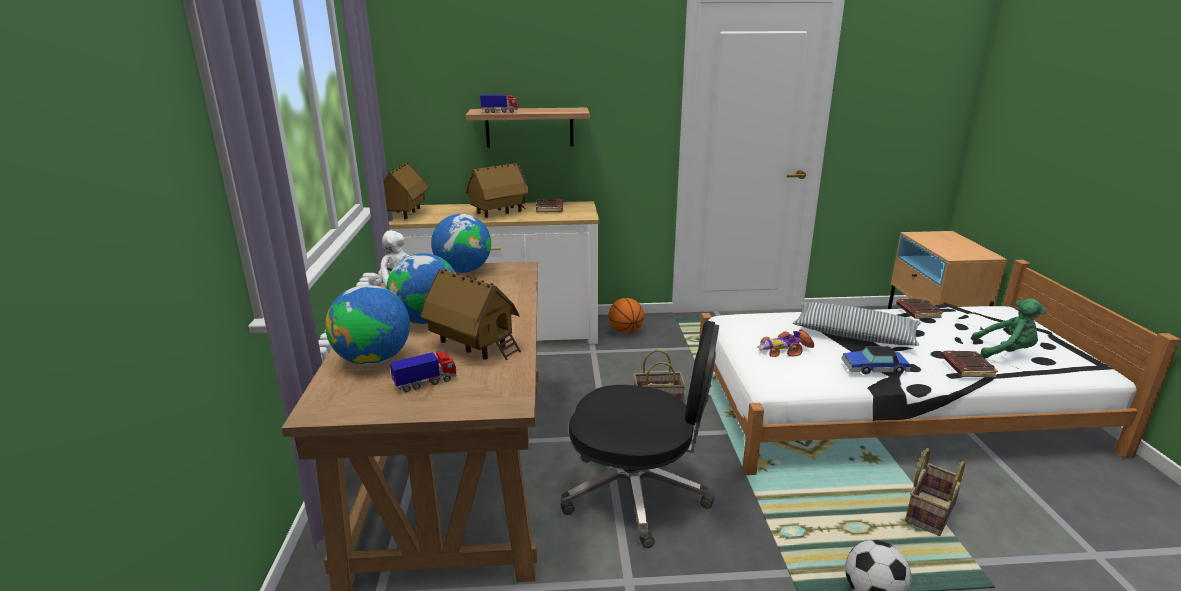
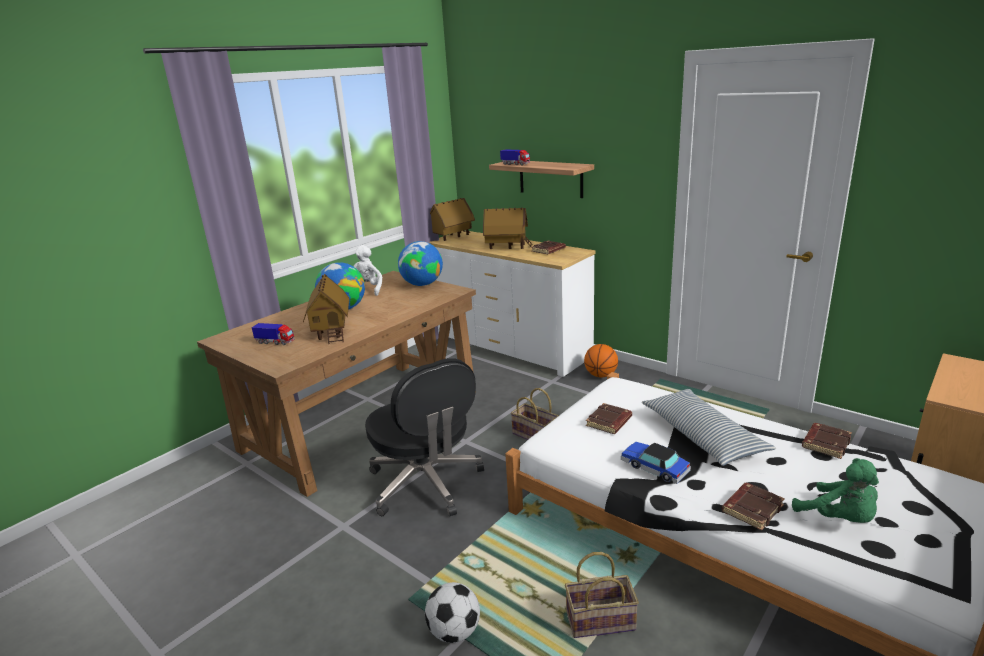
camera: 45 degrees right, 0 degrees up
globe [325,285,410,365] -> none
toy car [757,329,814,357] -> brown book [586,403,632,434]

